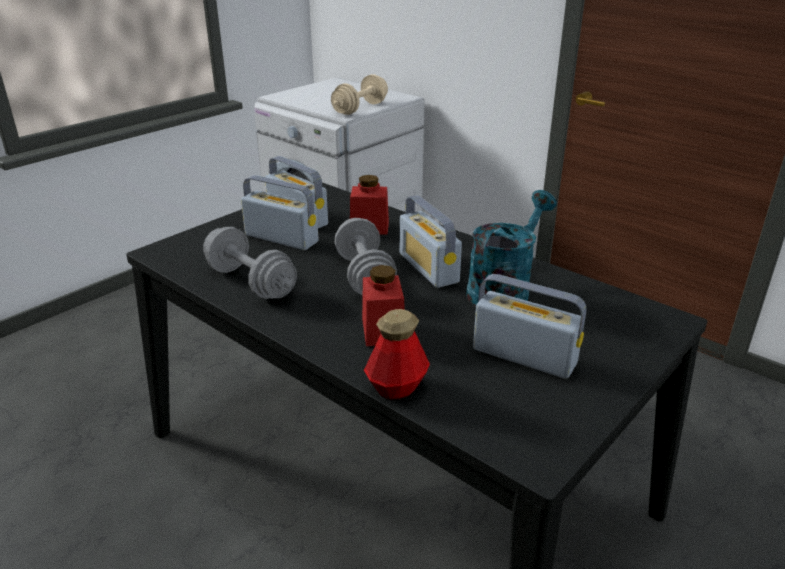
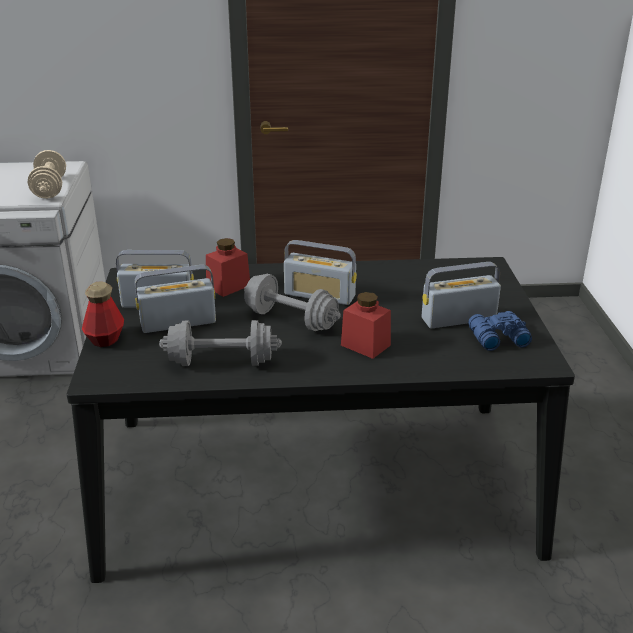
camera: 45 degrees left, 0 degrees up
bottle [364,309,430,400] -> bottle moved to [82,281,124,347]
turquoise watering can [466,190,557,307] -> none
none -> blue binoculars [468,311,532,351]

